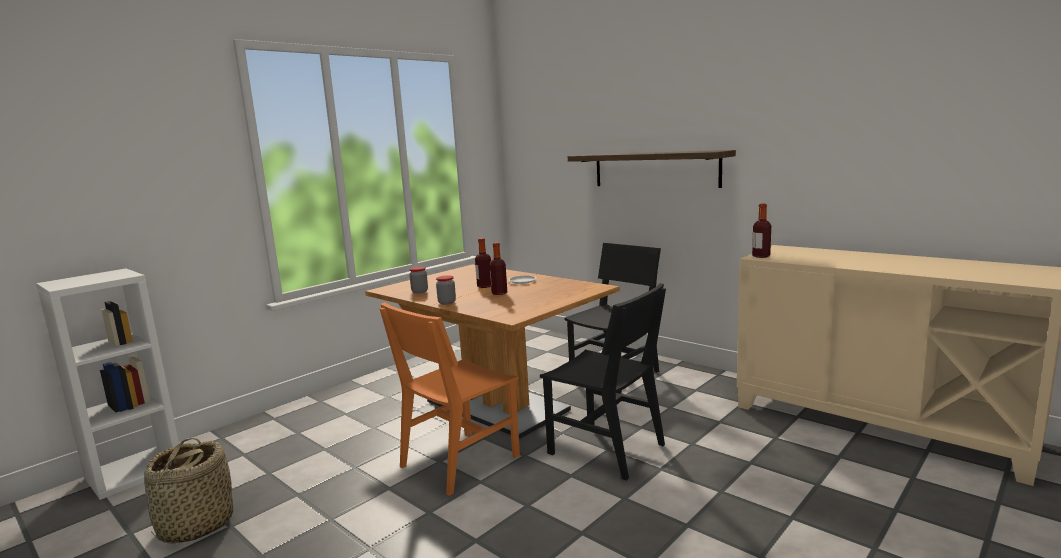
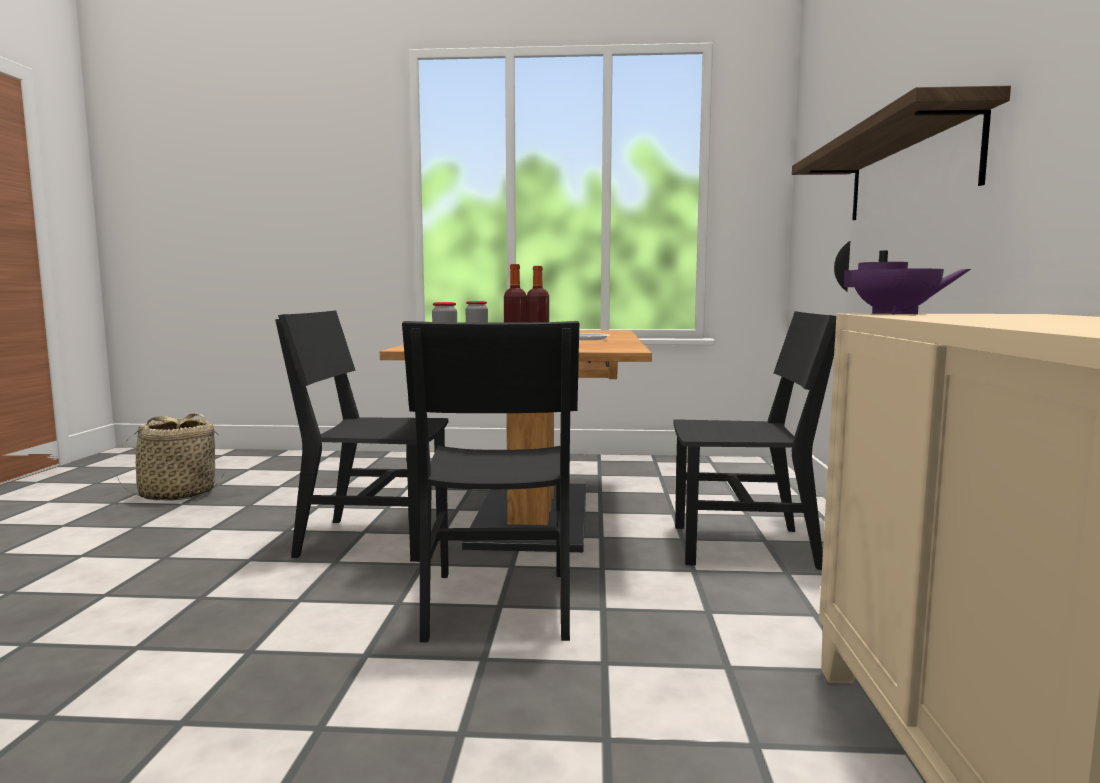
camera: 50 degrees right, 5 degrees down
white bookcase [36,268,179,500] -> none
orange chair [380,302,520,496] -> black chair [275,310,448,562]
bottle [752,204,771,258] -> purple teapot [834,241,971,315]

